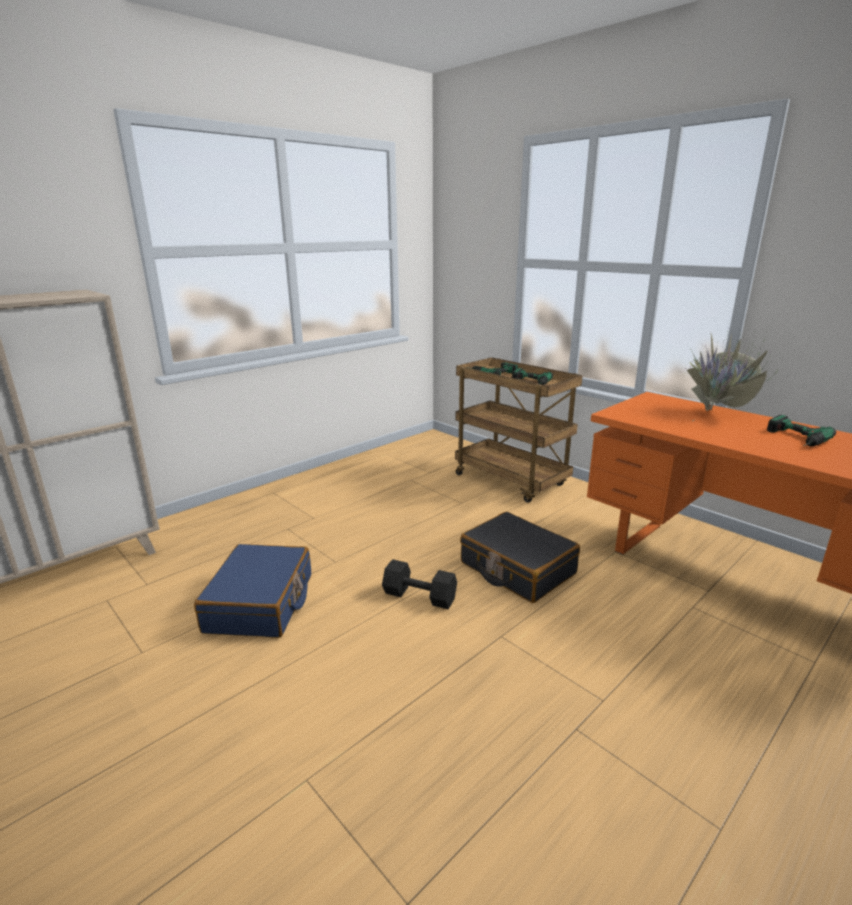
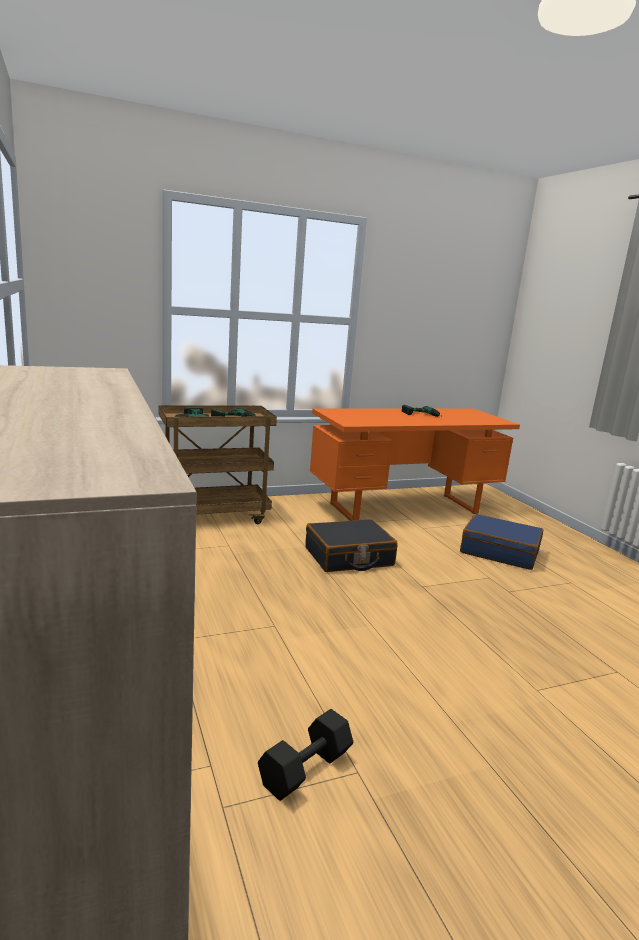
camera: 70 degrees left, 5 degrees down
blue suitcase [194,544,311,638] -> blue suitcase moved to [460,514,543,570]
black dumbbell [382,559,457,609] -> black dumbbell moved to [258,709,353,801]
potted plant [666,325,777,422] -> none

